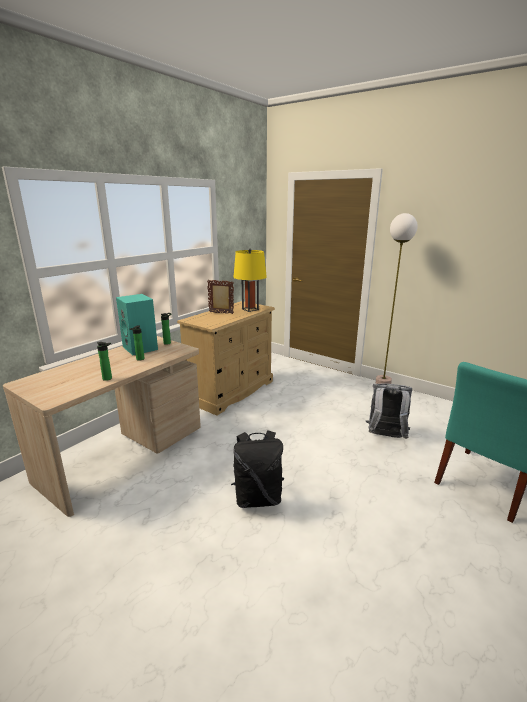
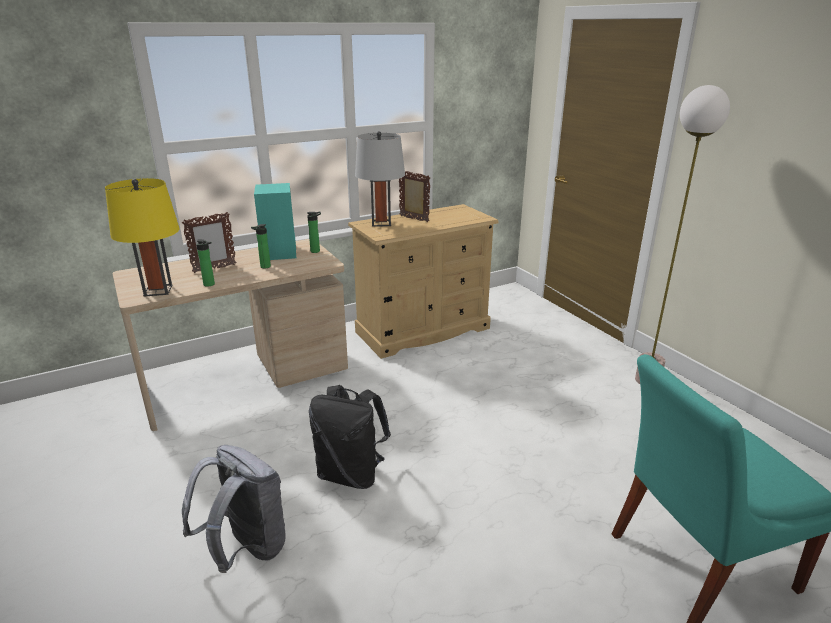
camera: 25 degrees right, 5 degrees up
yellow table lamp [233,248,267,312] -> yellow table lamp moved to [105,178,180,296]
grey backpack [366,384,412,439] -> grey backpack moved to [182,445,286,573]
none -> picture frame [182,212,237,273]
none -> grey table lamp [355,131,405,227]

